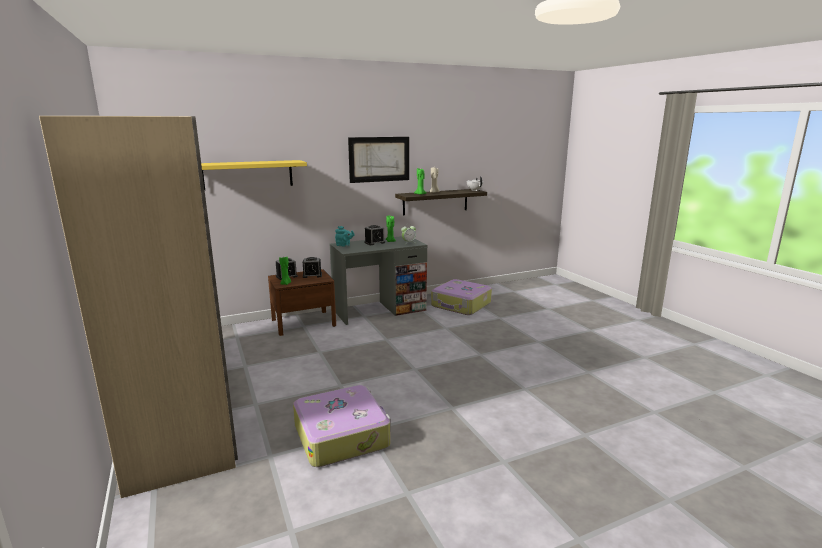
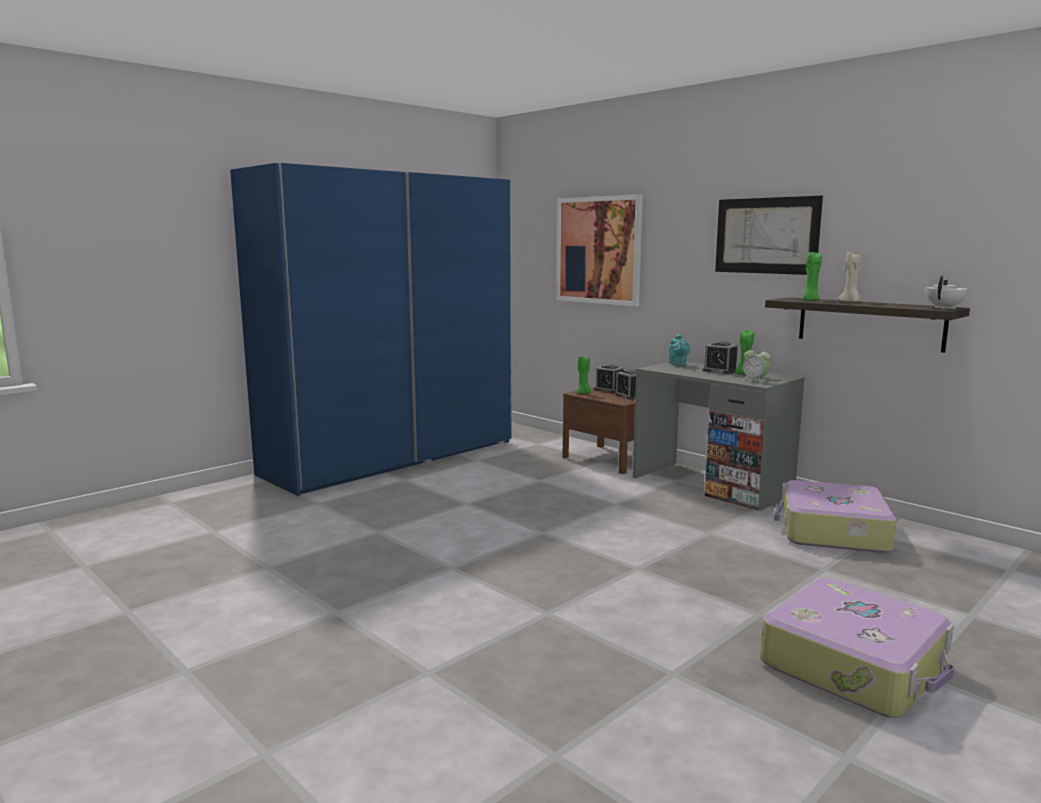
camera: 70 degrees right, 5 degrees down
beige wardrobe [39,116,238,498] -> blue wardrobe [230,163,512,496]
yellow shelf [201,160,307,190] -> picture [556,194,643,306]
suitcase [293,385,391,467] -> suitcase moved to [760,578,954,718]

